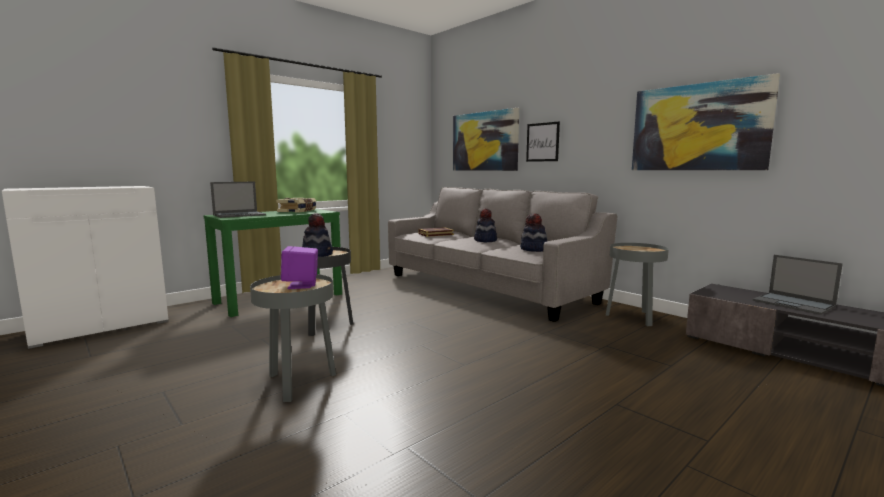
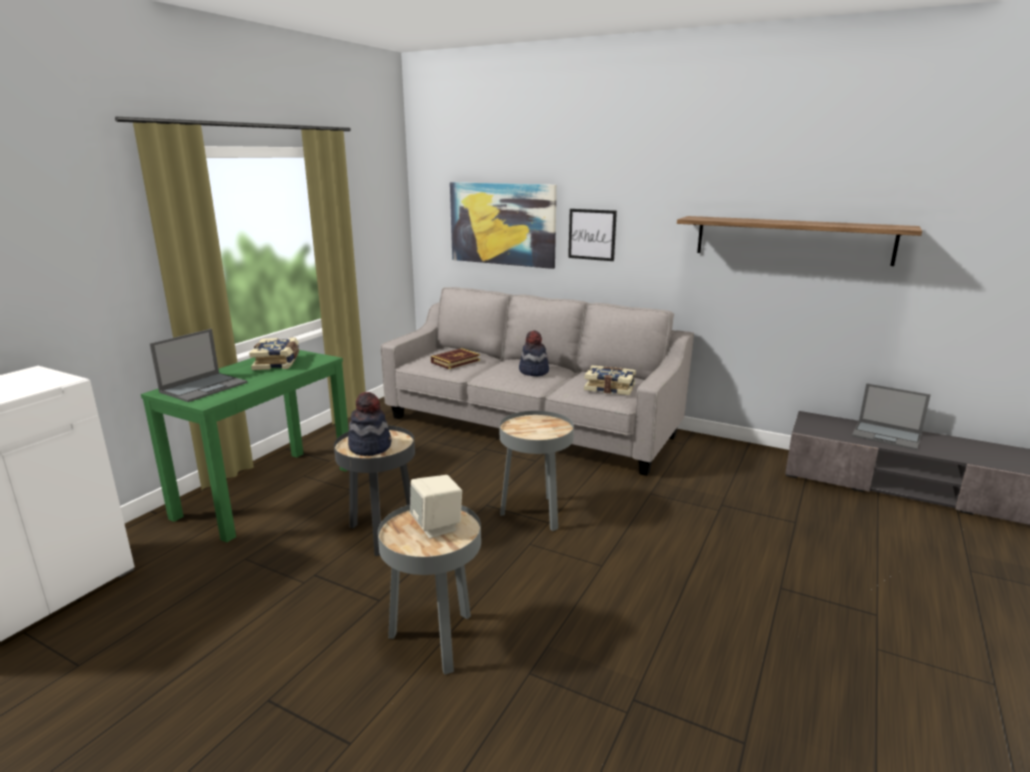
camera: 20 degrees left, 10 degrees up
purple speaker [281,246,318,289] -> beige speaker [410,475,462,539]
hat [520,214,547,252] -> book [584,366,636,395]
grey side table [606,243,669,326] -> grey side table moved to [500,411,574,531]
picture [632,73,780,170] -> shelf [677,216,922,266]

